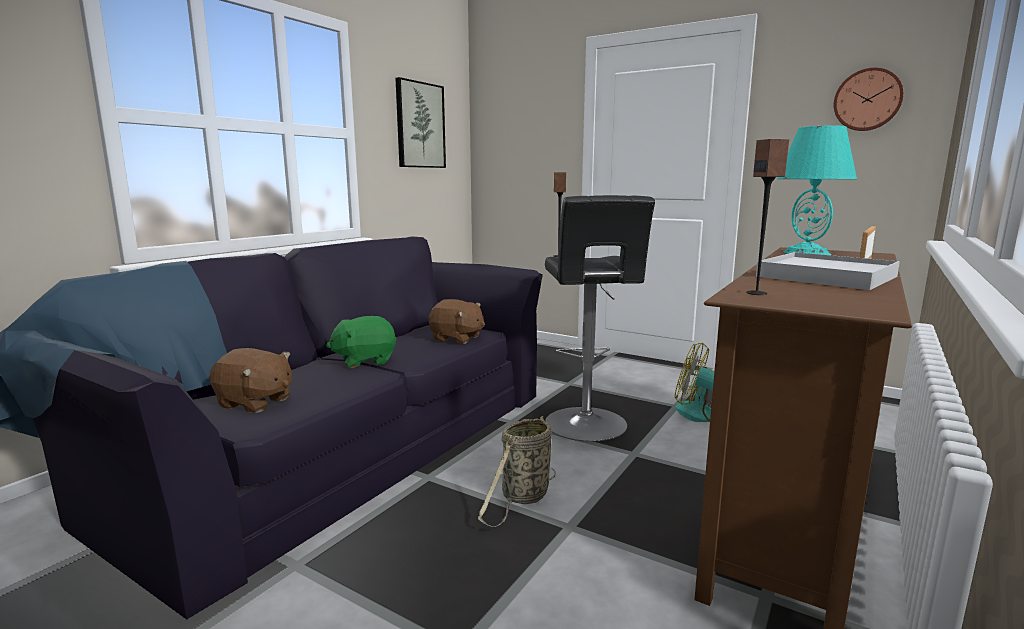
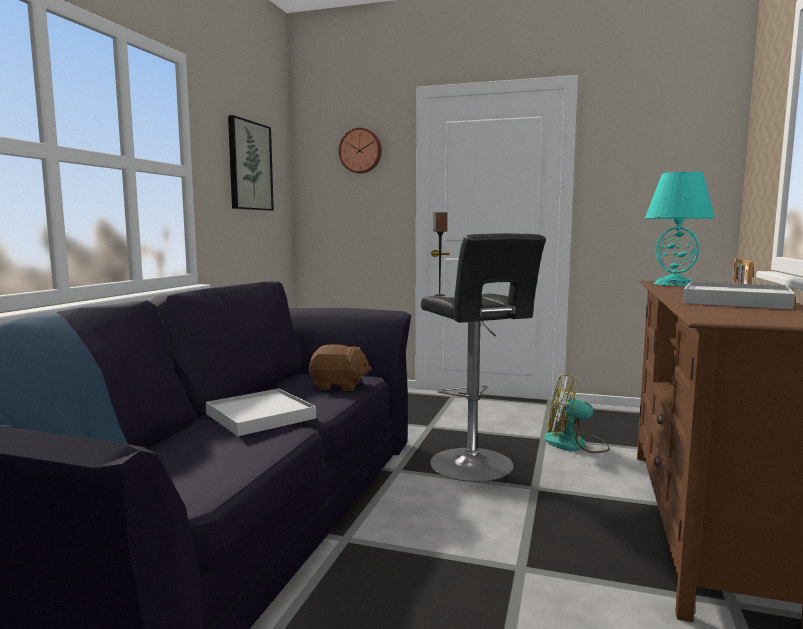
camera: 15 degrees left, 5 degrees down
brown plush toy [209,348,292,413] -> none
green plush toy [326,316,396,368] -> white tray [206,389,316,436]
basket [478,416,556,527] -> none
speaker [746,139,789,295] -> none
wall clock [834,67,904,131] -> wall clock moved to [339,128,382,174]

